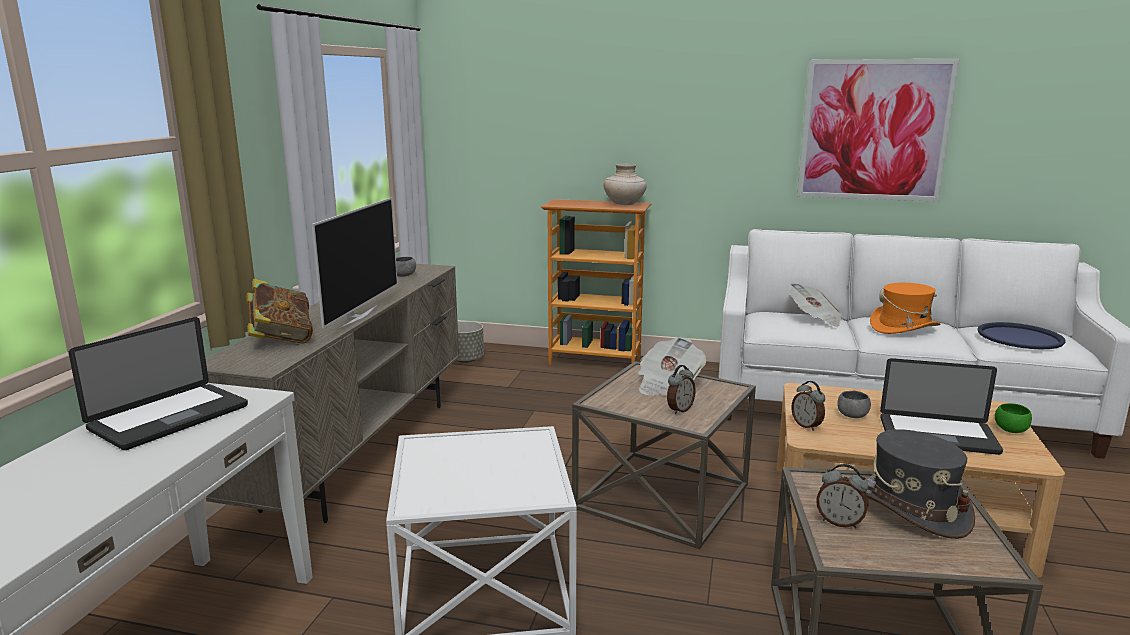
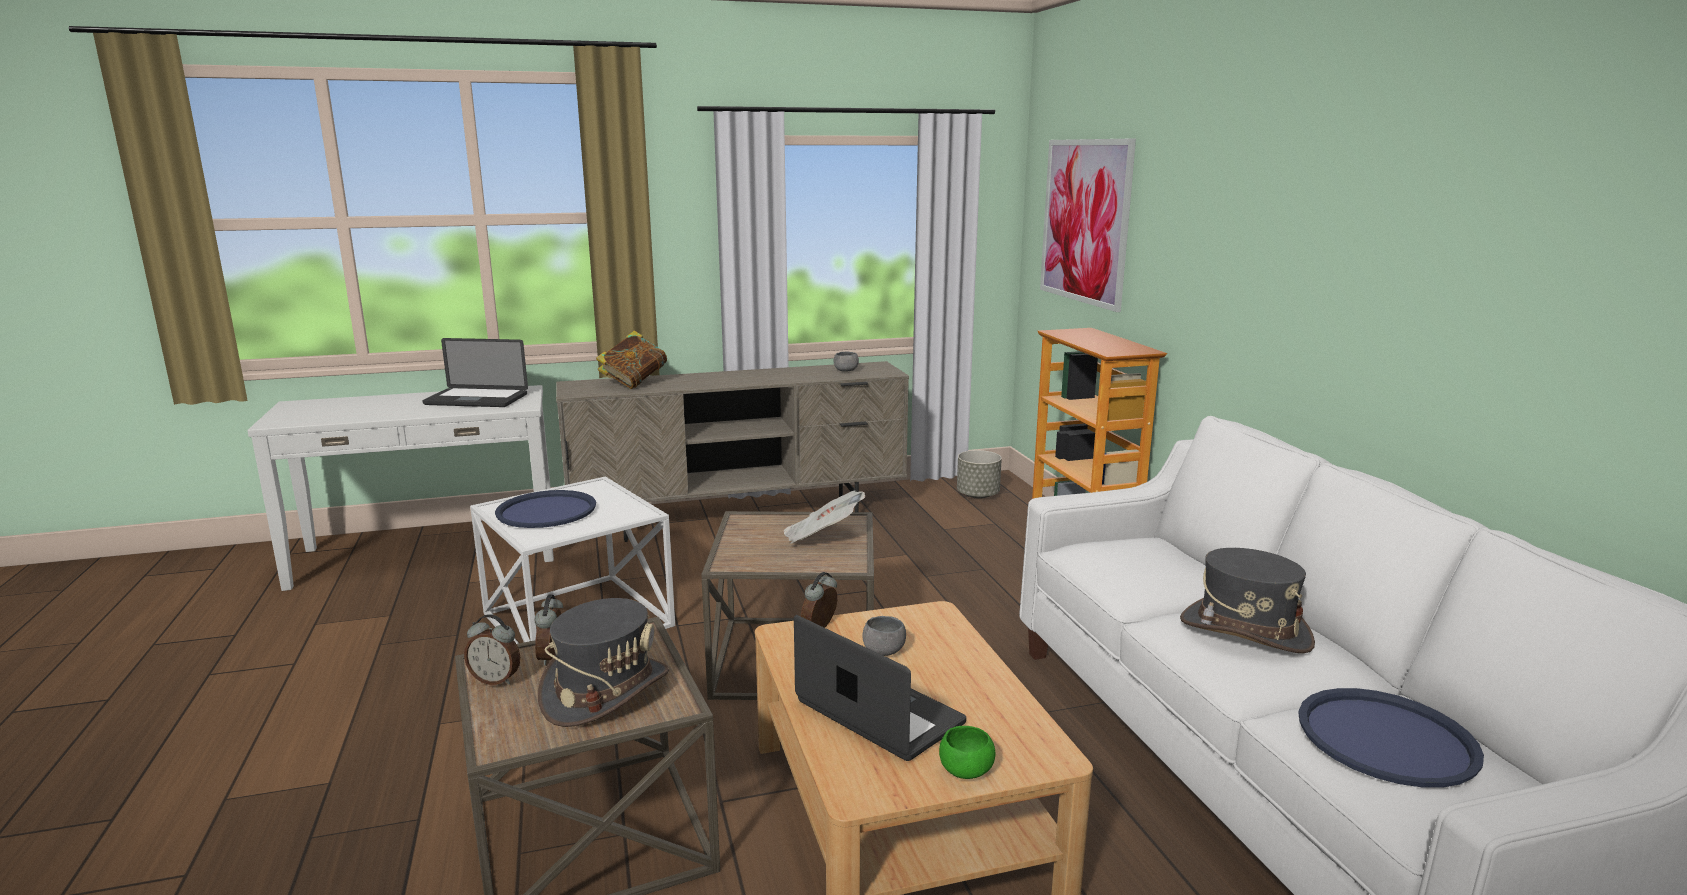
camera: 60 degrees right, 0 degrees up
television [312,198,398,330] -> none
beige vase [604,164,647,205] -> none
alarm clock [667,365,696,414] -> alarm clock moved to [464,614,520,685]
newspaper [789,283,843,327] -> none
picture [797,59,959,202] -> picture moved to [1040,139,1136,312]
orange hat [870,283,940,334] -> grey hat [1180,548,1315,654]
laptop [880,358,1003,455] -> laptop turned 150 degrees clockwise [794,615,966,761]
none -> blue tray [495,490,596,528]

